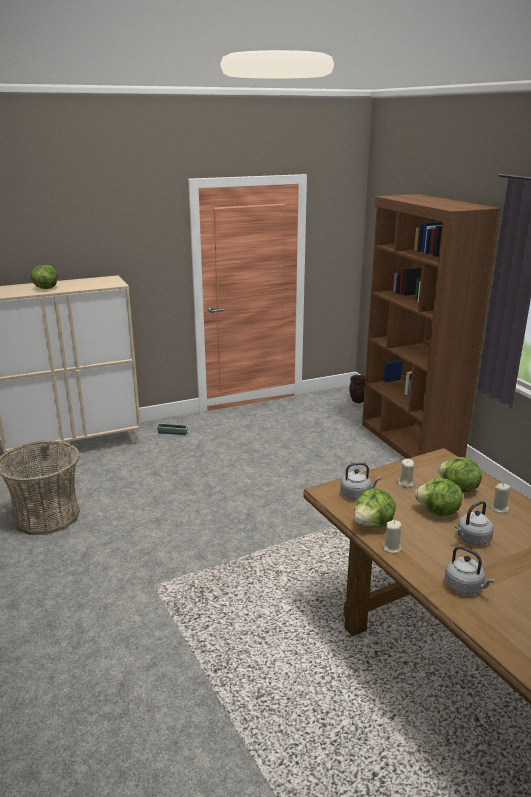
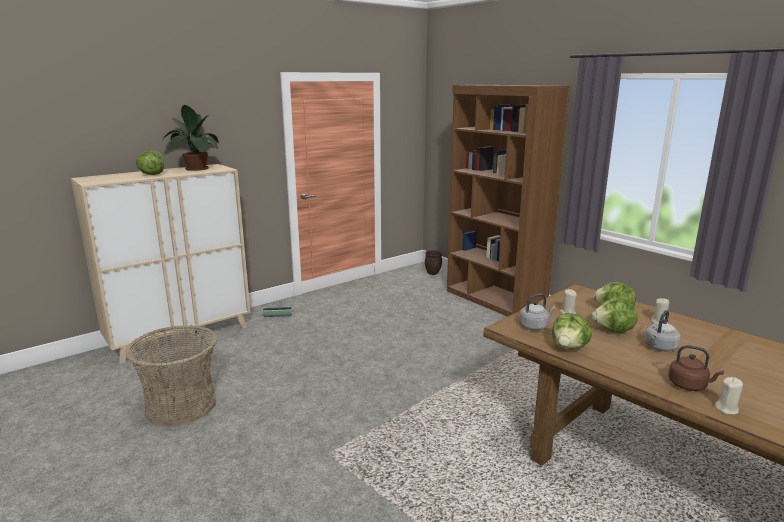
camera: 15 degrees left, 5 degrees down
beige candle [382,520,402,553] -> beige candle moved to [714,377,743,415]
grey kettle [445,546,495,595] -> brown kettle [668,345,724,391]
none -> potted plant [160,105,219,171]

